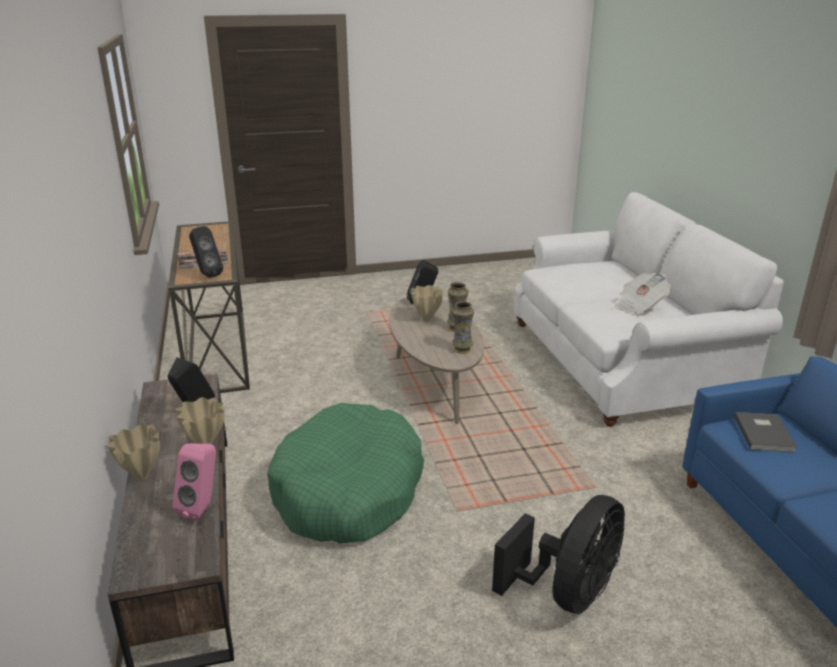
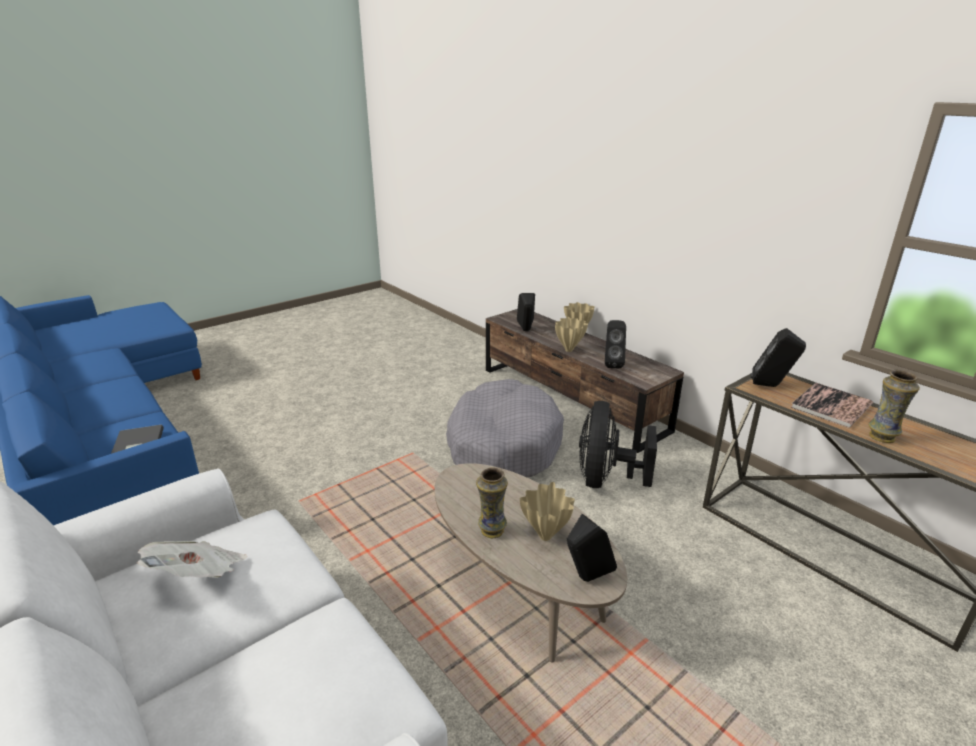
camera: 155 degrees right, 0 degrees up
pink speaker [173,443,216,521] -> black speaker [517,293,535,331]
green dog bed [267,403,424,544] -> grey dog bed [446,379,564,478]
vase [452,301,474,354] -> vase moved to [869,370,920,443]
black fan [492,495,625,614] -> black fan moved to [579,401,657,488]

